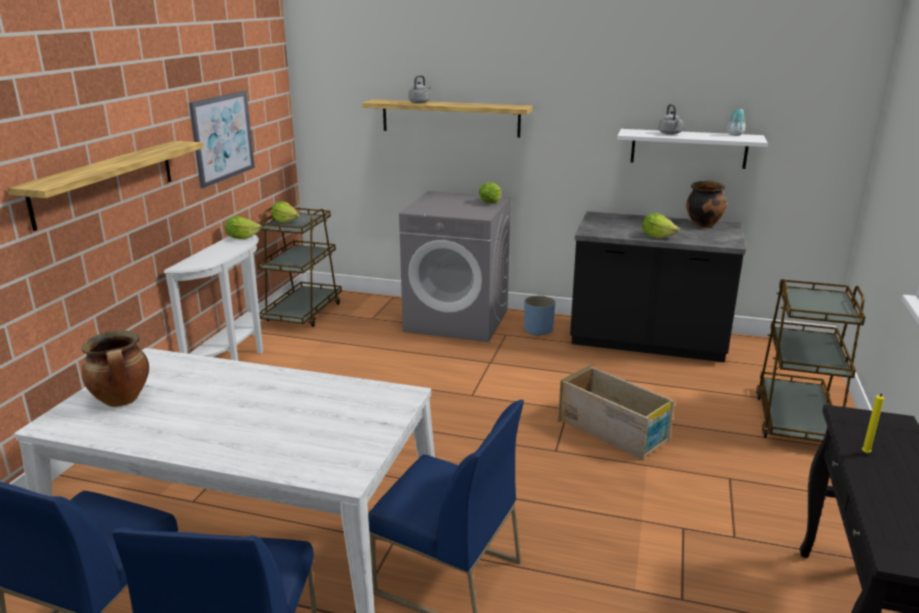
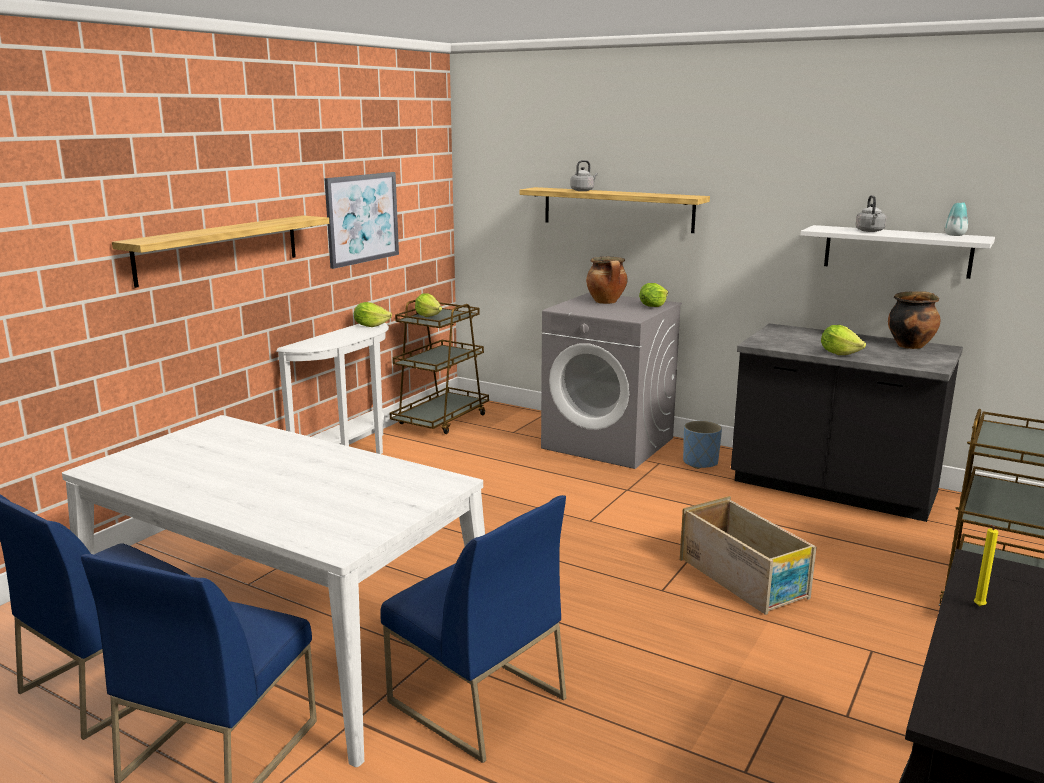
camera: 15 degrees right, 5 degrees down
cooking pot [82,330,149,407] -> cooking pot moved to [586,257,627,304]

